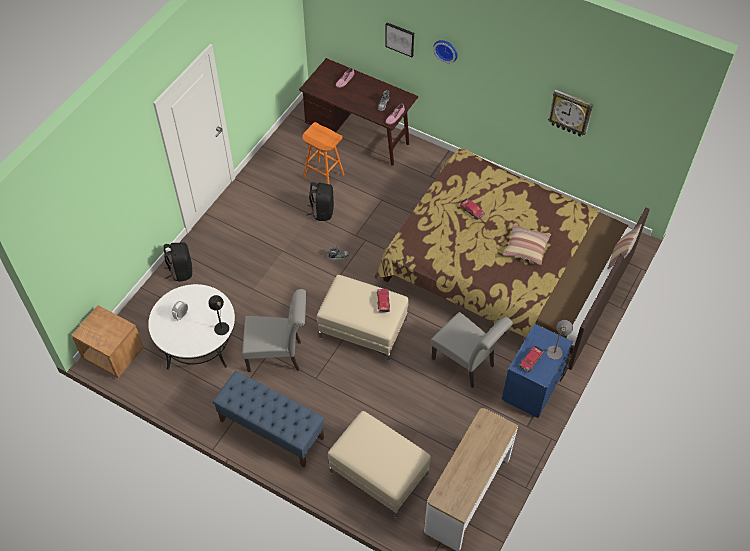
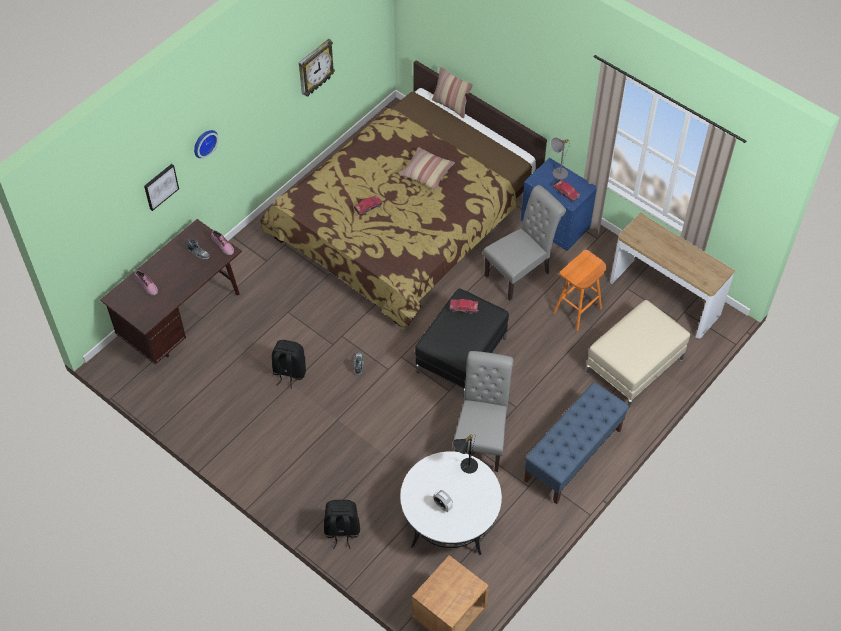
camera: 80 degrees left, 0 degrees up
orange stool [302,122,344,184] -> orange stool moved to [553,250,606,331]
beige ottoman [317,275,409,361] -> black ottoman [415,288,509,397]

